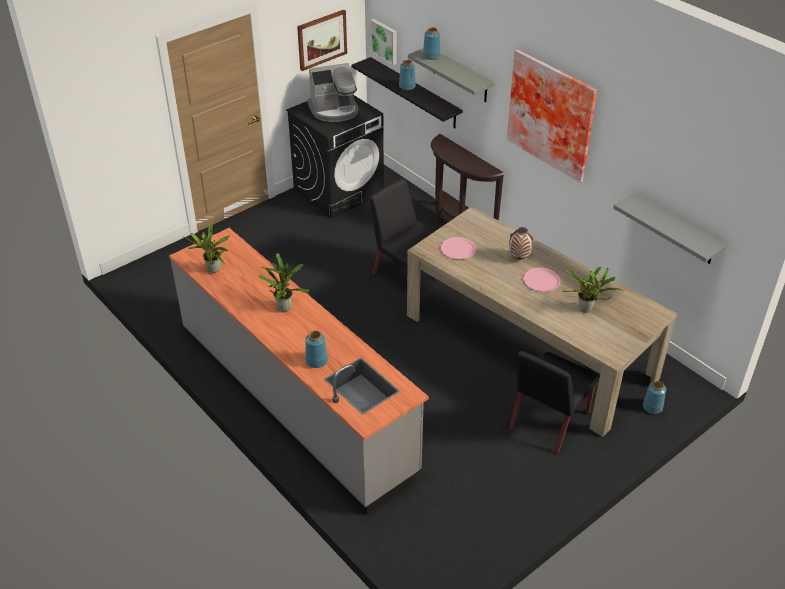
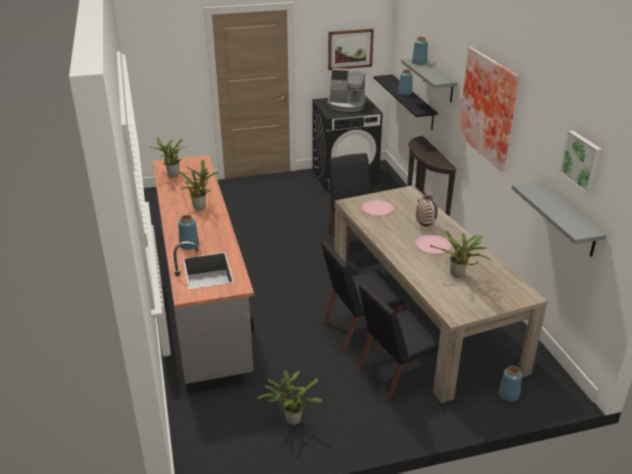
camera: 25 degrees right, 10 degrees down
picture [370,19,397,65] -> picture moved to [559,131,602,194]
none -> potted plant [257,370,322,425]
none -> black chair [322,241,404,352]

